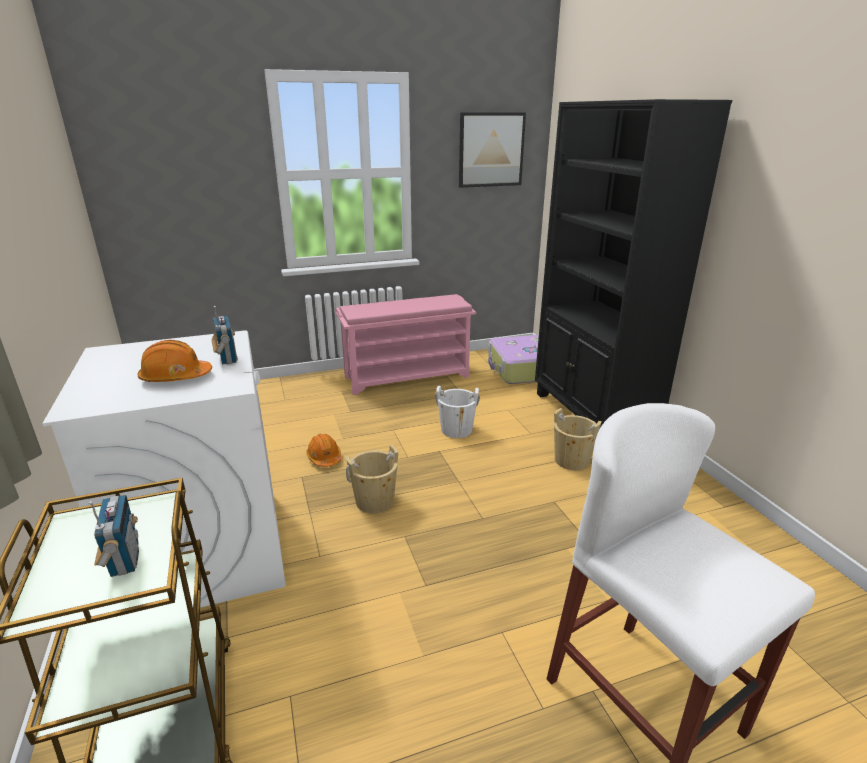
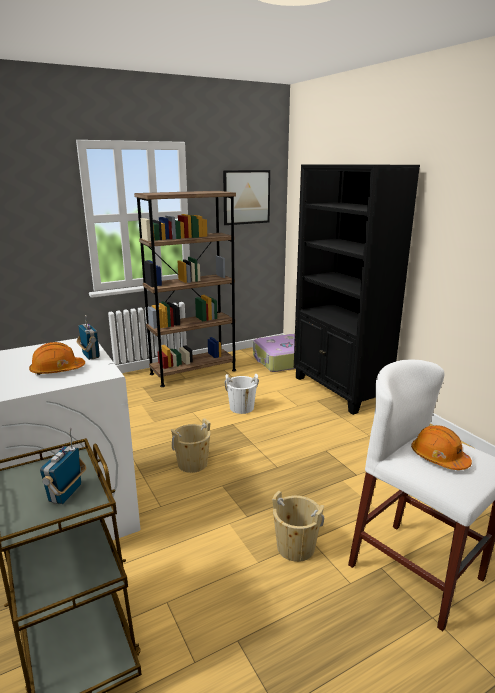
camera: 10 degrees left, 5 degrees down
radio [89,495,139,577] -> radio turned 135 degrees counterclockwise [40,428,86,504]
orange hard hat [306,434,341,467] -> orange hard hat moved to [411,425,472,470]
pink shoe rack [336,294,476,395] -> brown bookcase [134,191,236,387]
beige bucket [554,408,602,470] -> beige bucket moved to [272,491,324,562]

